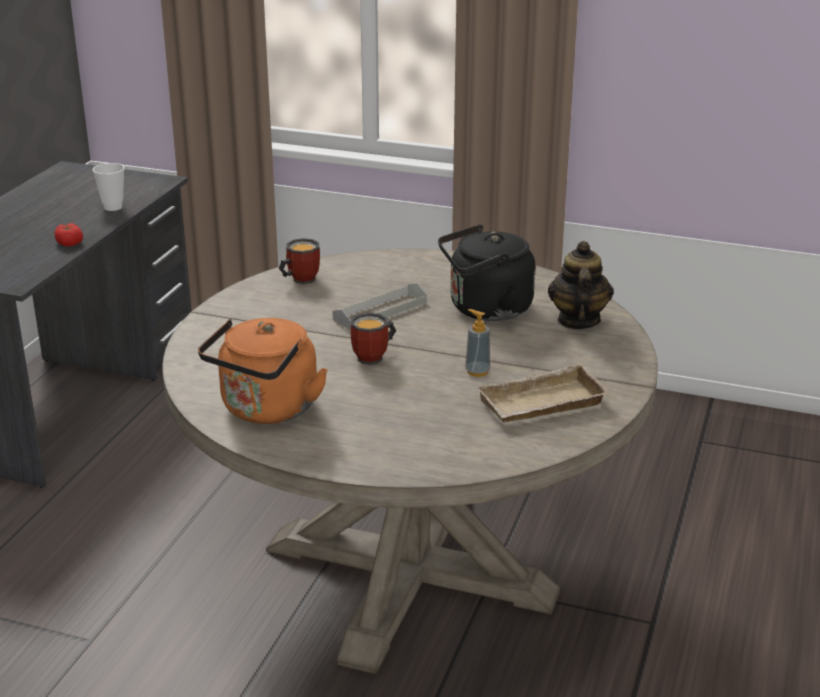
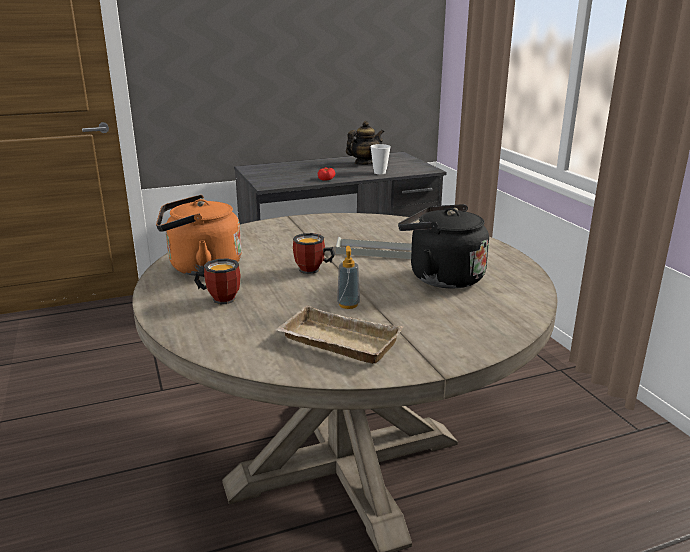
camera: 50 degrees right, 5 degrees down
mug [278,238,320,284] -> mug moved to [194,258,240,304]
teapot [548,241,614,329] -> teapot moved to [346,121,384,165]

